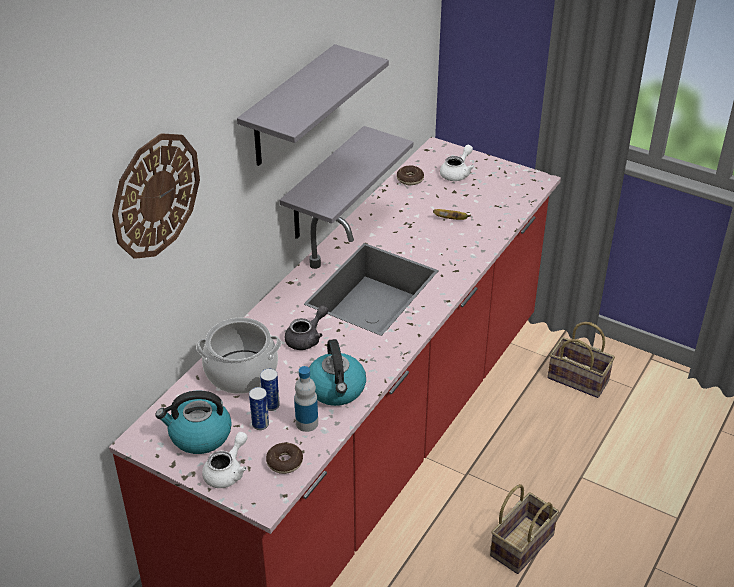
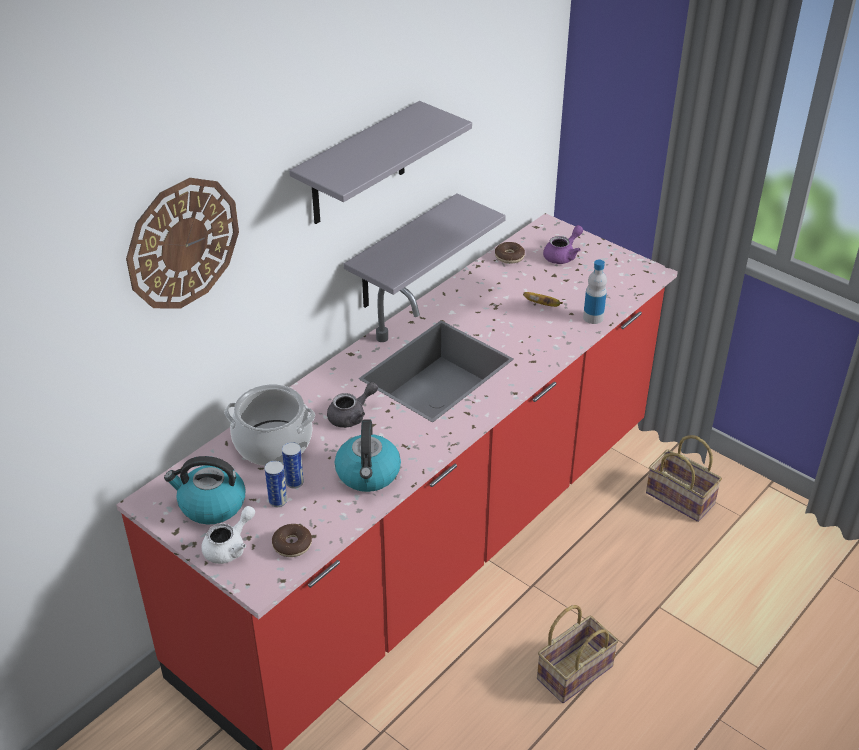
camera: 10 degrees right, 0 degrees up
bottle [294,366,318,432] -> bottle moved to [583,260,607,324]
white teapot [440,145,475,181] -> purple teapot [543,225,583,264]

